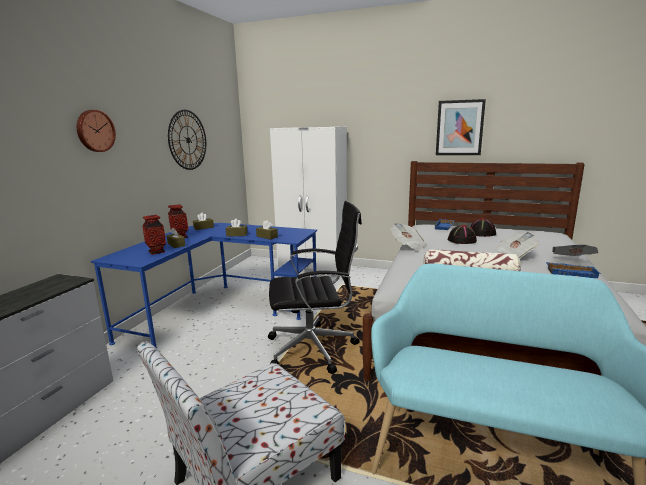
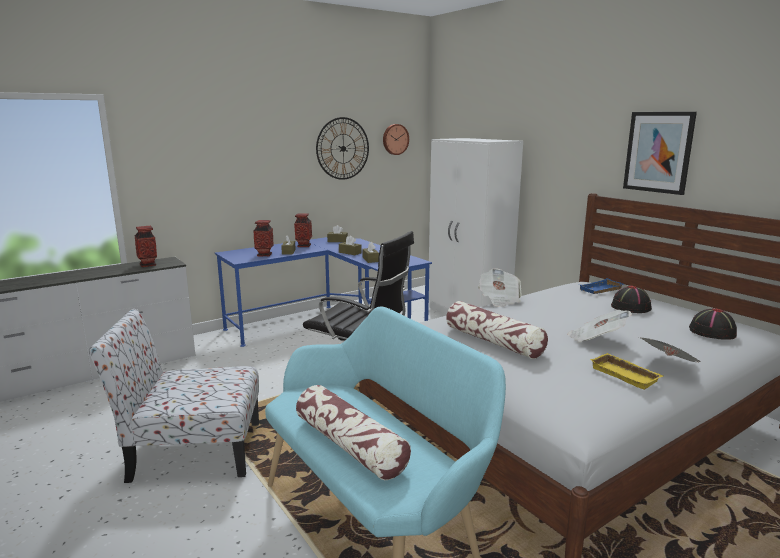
camera: 35 degrees right, 0 degrees up
wall clock [77,110,116,152] -> wall clock moved to [383,124,409,155]
black hat [447,225,477,244] -> black hat moved to [689,308,737,340]
blue tray [546,262,601,278] -> yellow tray [590,353,663,390]
none -> vase [135,226,157,267]
none -> pillow [296,385,411,480]

